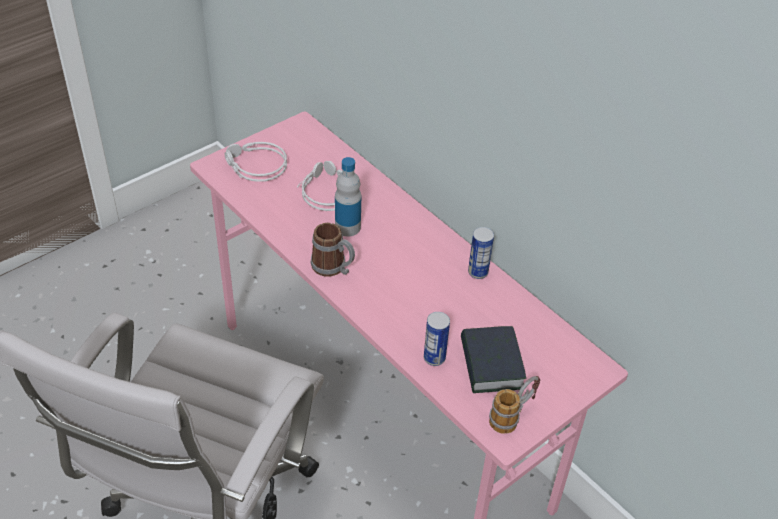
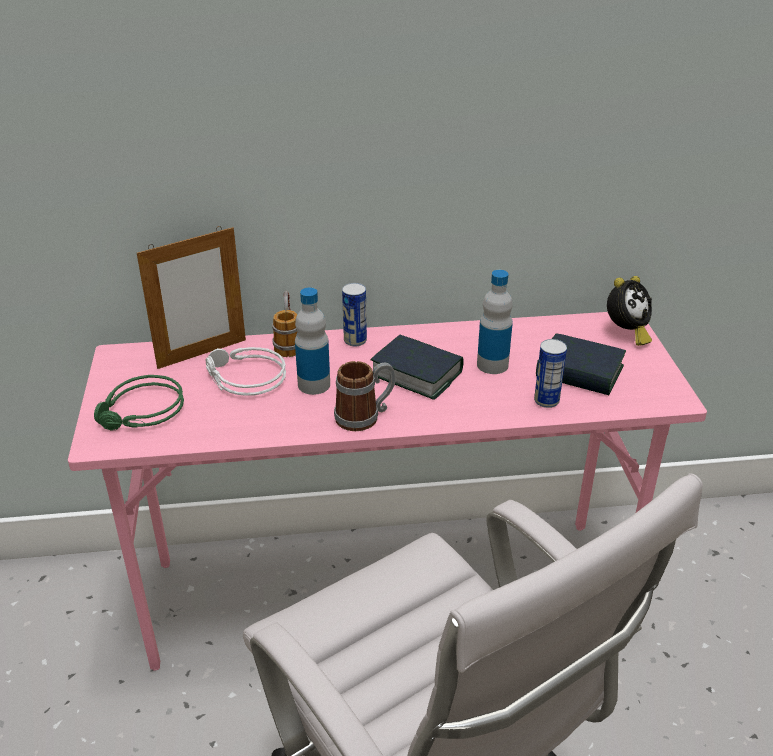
camera: 55 degrees left, 10 degrees down
grey headphones [225,142,287,182] -> green headphones [94,375,184,431]
can [468,227,494,279] -> can moved to [342,283,367,346]
mug [489,376,540,434] -> mug moved to [272,291,297,357]
none -> picture frame [137,226,246,369]
none -> book [370,335,464,400]
none -> bottle [477,270,513,374]
none -> alarm clock [607,276,652,346]

